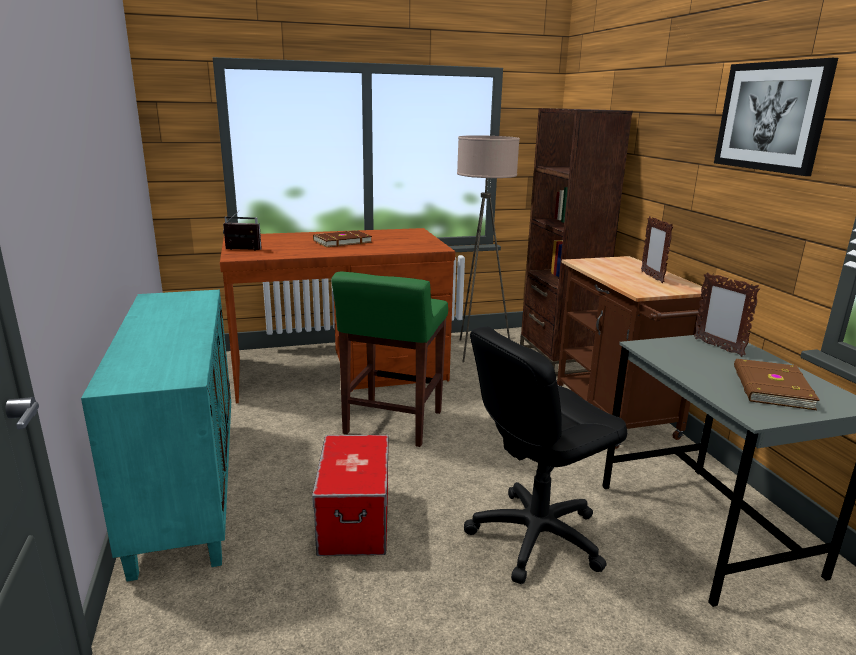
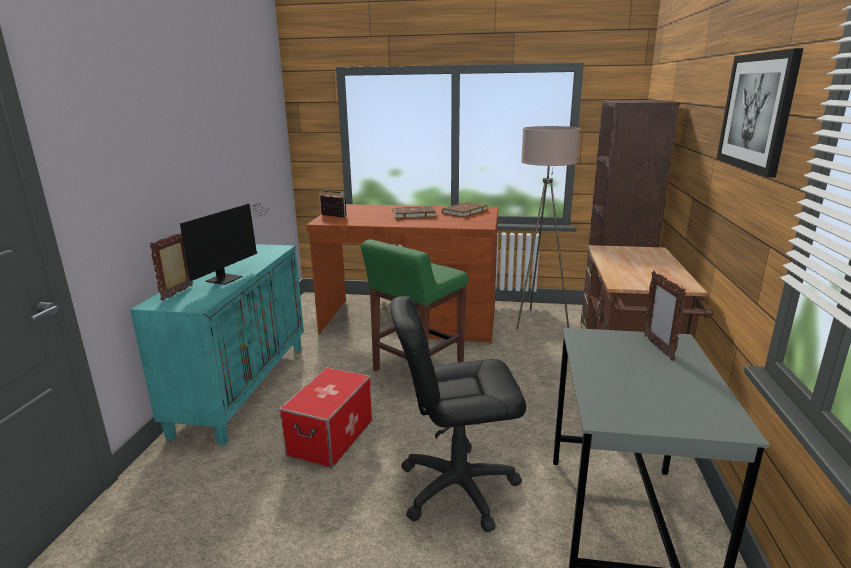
camera: 25 degrees right, 0 degrees up
picture frame [641,216,673,283] -> picture frame moved to [149,233,193,301]
brown book [734,359,820,410] -> brown book moved to [442,202,488,217]
none -> monitor [180,203,270,285]

